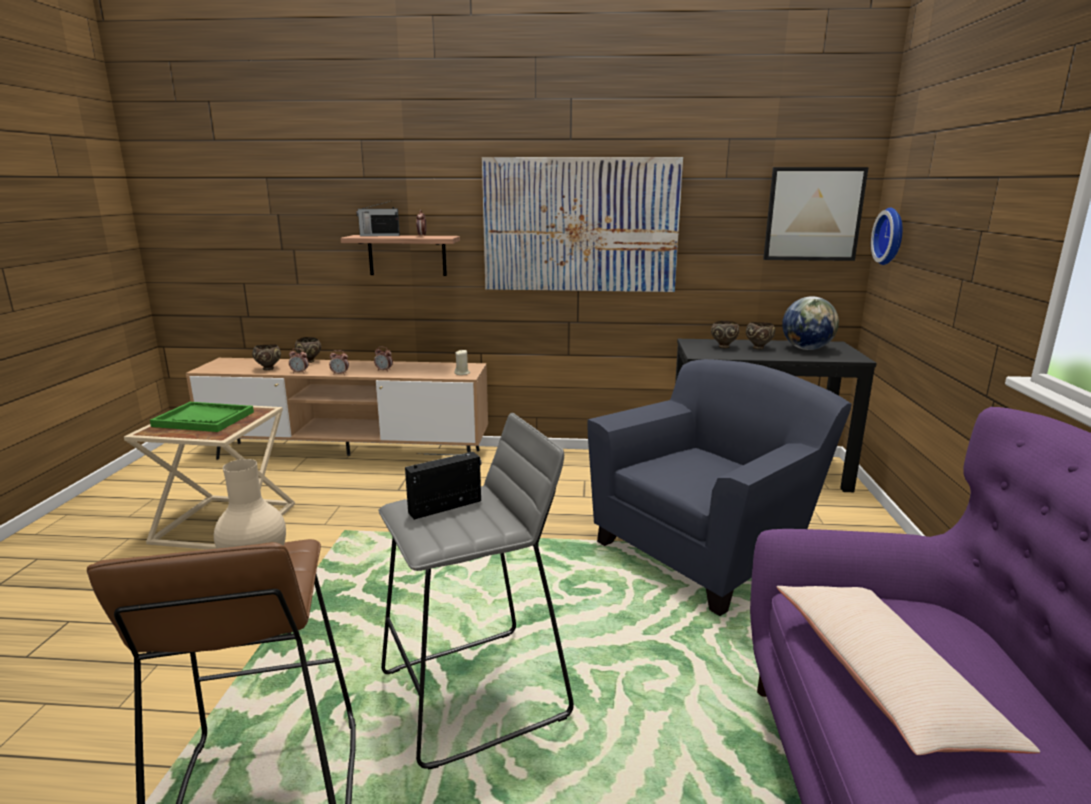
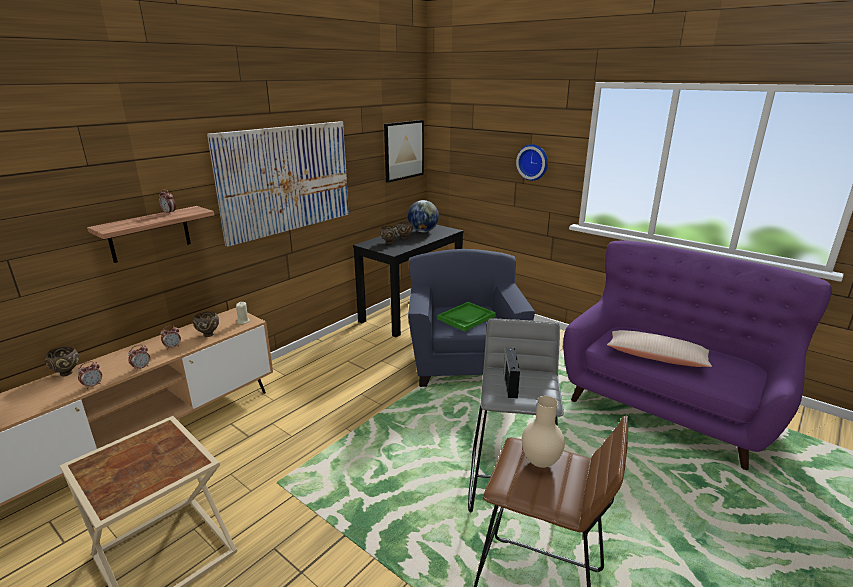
camera: 55 degrees left, 5 degrees up
green tray [150,402,254,432] -> green tray moved to [437,302,496,331]
brown bowl [252,344,281,370] -> brown bowl moved to [193,311,219,337]
radio [356,201,400,236] -> none
wall clock [871,208,903,265] -> wall clock moved to [516,144,548,181]

